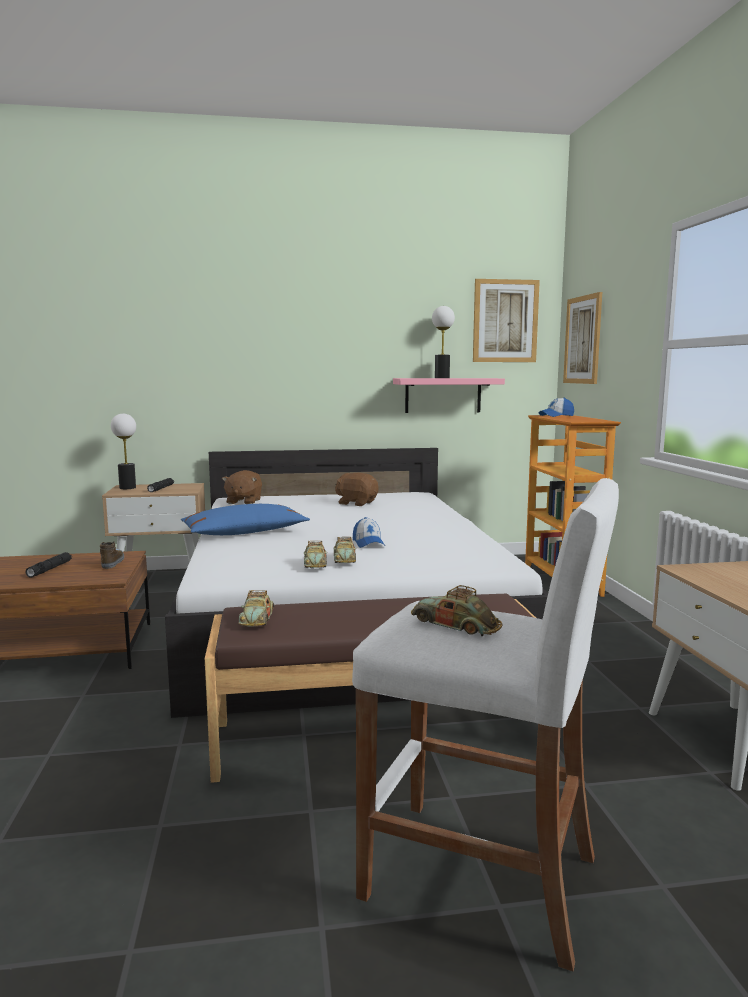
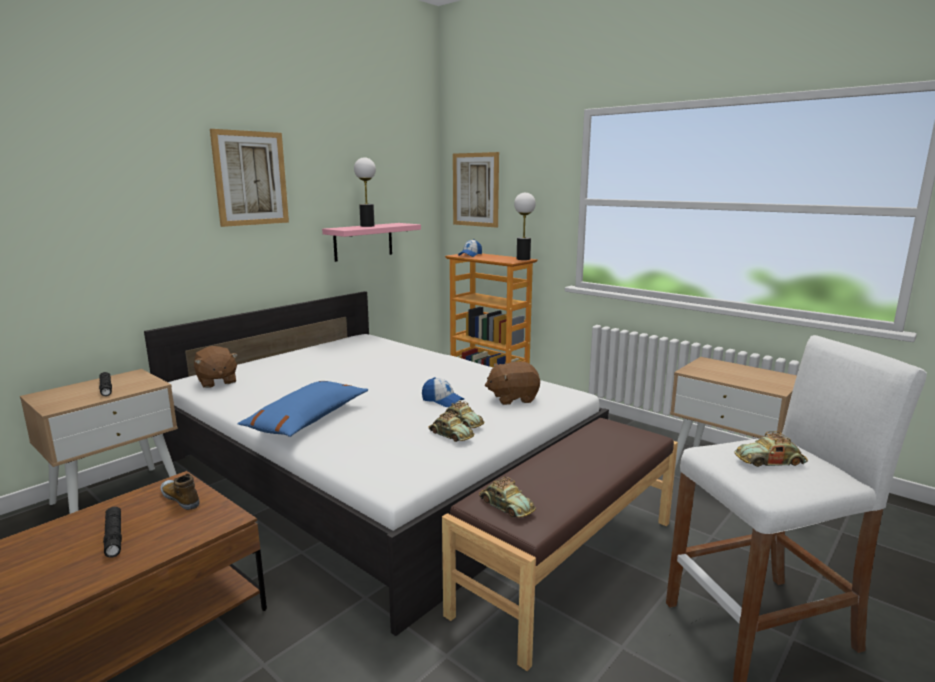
camera: 40 degrees left, 5 degrees up
table lamp [111,414,136,489] -> table lamp moved to [514,192,536,260]
brown plush toy [335,473,378,506] -> brown plush toy moved to [485,361,540,405]
picture [473,279,540,362] -> picture moved to [210,129,289,227]

